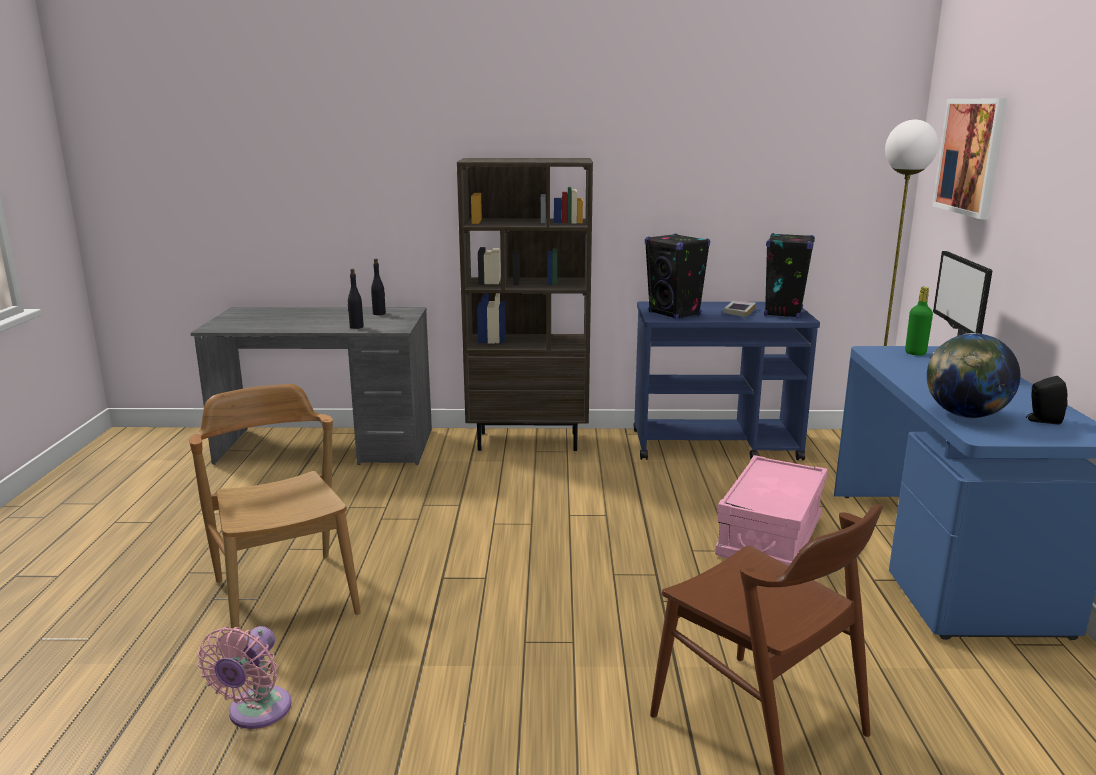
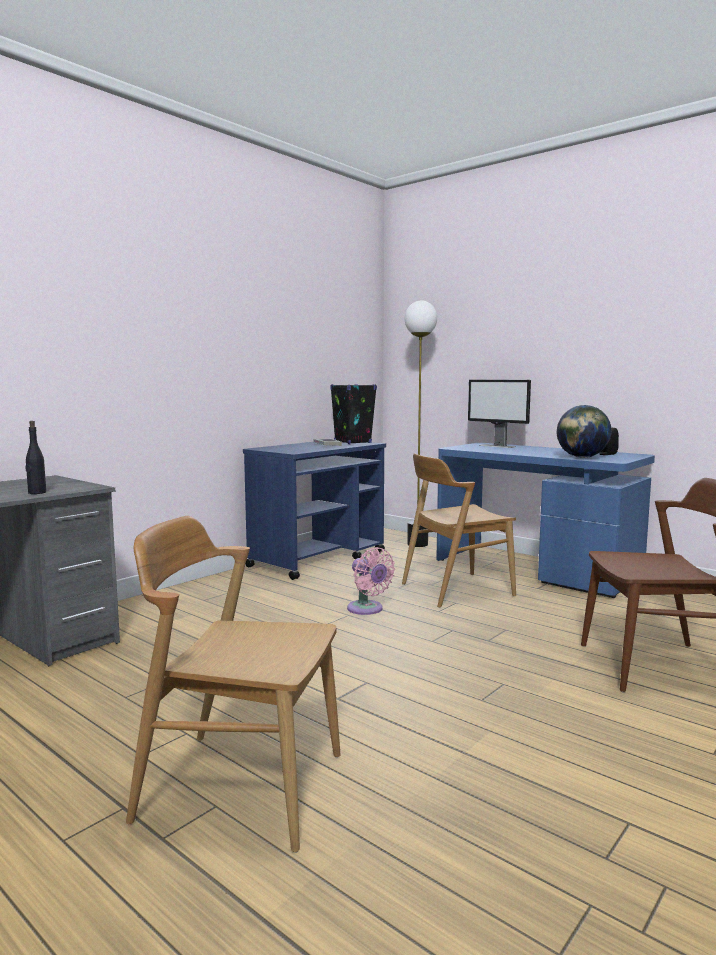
camera: 50 degrees left, 10 degrees down
pink fan [198,626,292,729] -> pink fan moved to [347,547,395,615]
black bottle [371,259,386,315] -> none
brown bookcase [457,158,593,451] -> none
black speaker [645,233,710,320] -> none
pink storage box [715,455,828,566] -> brown chair [402,453,516,608]
green bottle [905,287,933,356] -> none
picture [932,98,1008,219] -> none

